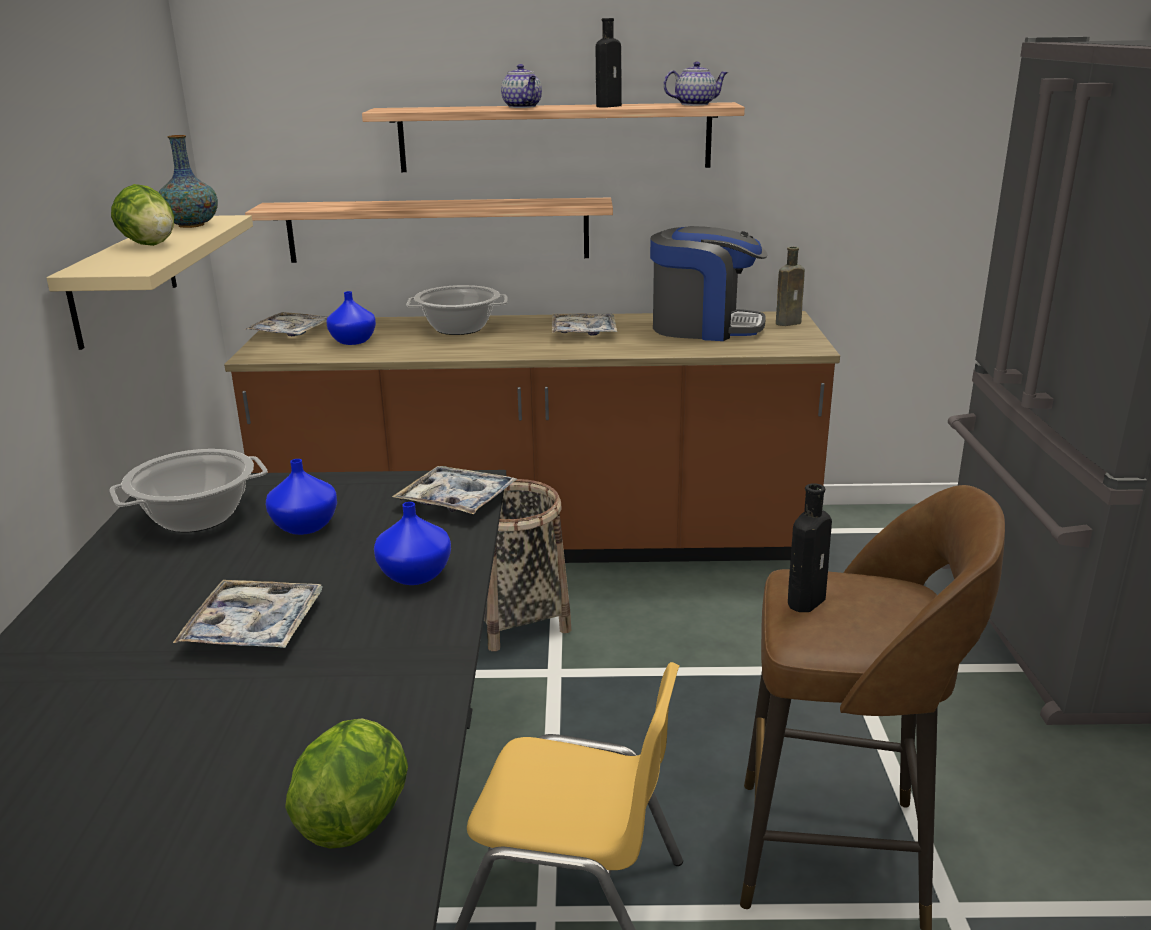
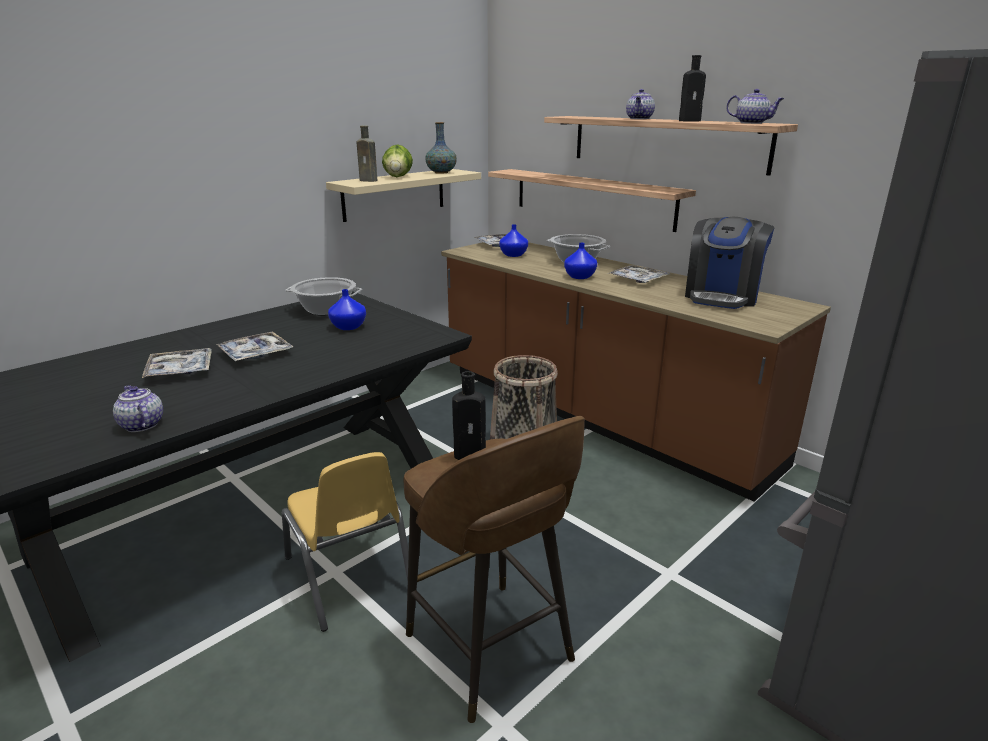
camera: 45 degrees right, 0 degrees up
lettuce [285,719,408,849] -> teapot [113,385,163,432]
blue vase [374,502,451,585] -> blue vase moved to [564,243,597,279]
tray [392,466,517,514] -> tray moved to [142,348,212,378]
coffee machine [650,226,768,341] -> coffee machine turned 60 degrees clockwise [685,217,774,309]
brown bottle [776,247,805,326] -> brown bottle moved to [357,126,377,182]

